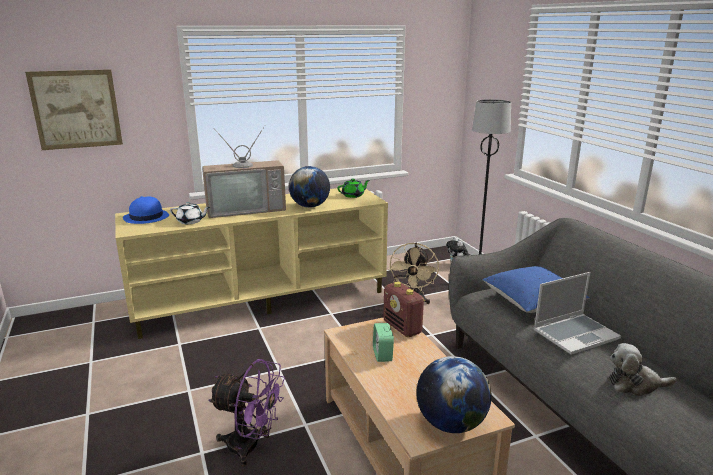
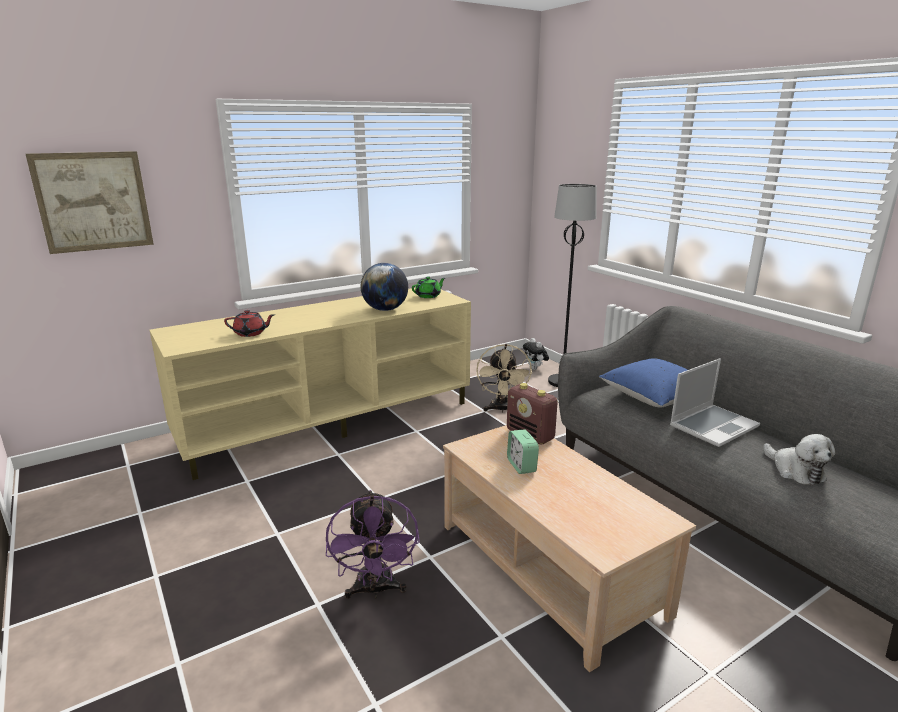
camera: 10 degrees left, 0 degrees up
blue hat [123,196,169,224] -> none
white teapot [170,202,210,224] -> red teapot [224,310,275,337]
television [202,125,286,218] -> none
purple fan [208,359,285,466] -> purple fan turned 75 degrees clockwise [326,490,420,599]
globe [416,356,492,433] -> none
plush toy [609,343,677,396] -> plush toy turned 105 degrees counterclockwise [763,434,835,486]

